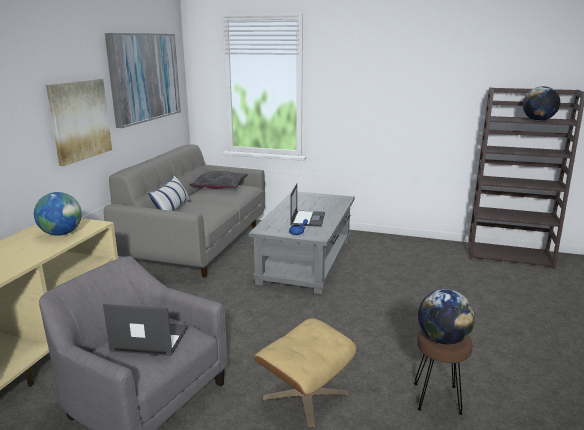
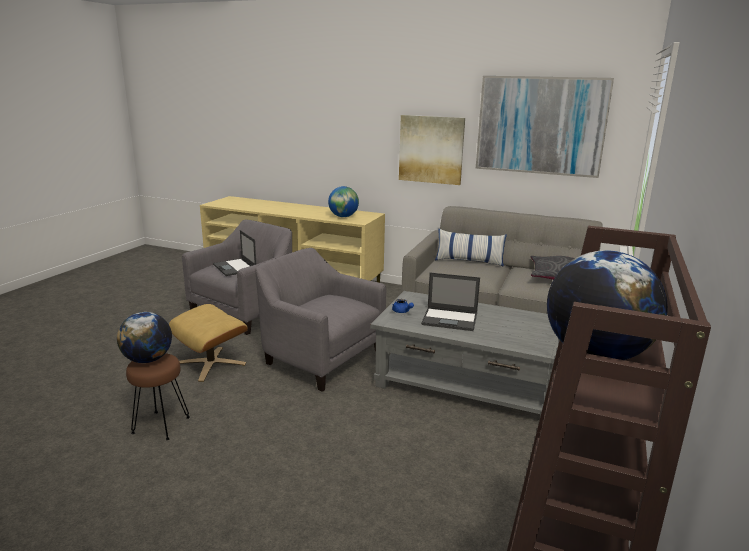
camera: 95 degrees right, 0 degrees up
laptop [103,304,188,356] -> laptop turned 135 degrees clockwise [213,230,256,276]
none -> grey armchair [255,248,386,392]

